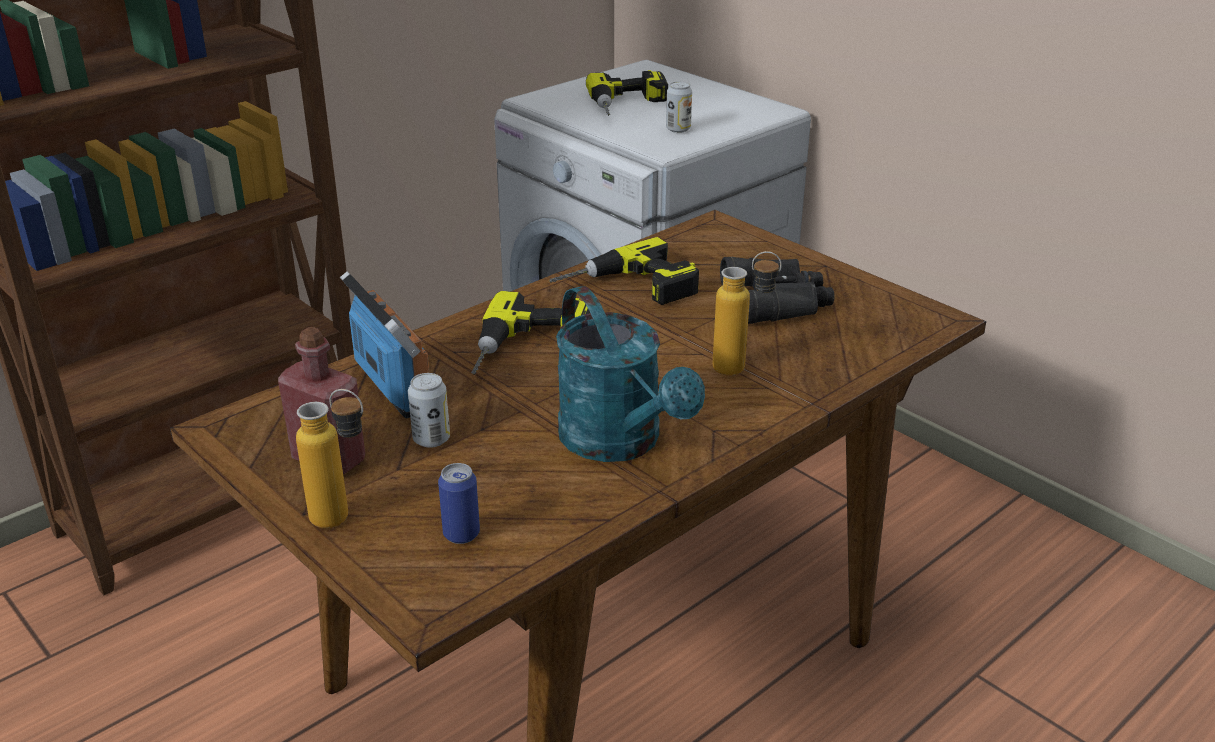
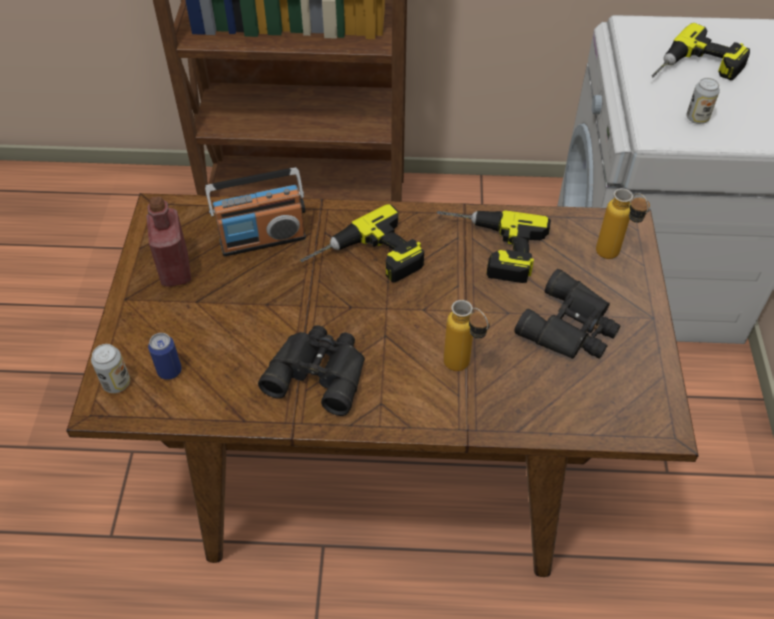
camera: 45 degrees right, 20 degrees up
bottle [296,389,363,528] -> bottle moved to [596,188,650,259]
radio [340,271,430,418] -> radio turned 60 degrees clockwise [205,167,306,256]
can [408,373,450,448] -> can moved to [91,344,130,393]
turquoise watering can [556,286,705,462] -> black binoculars [258,325,365,416]

